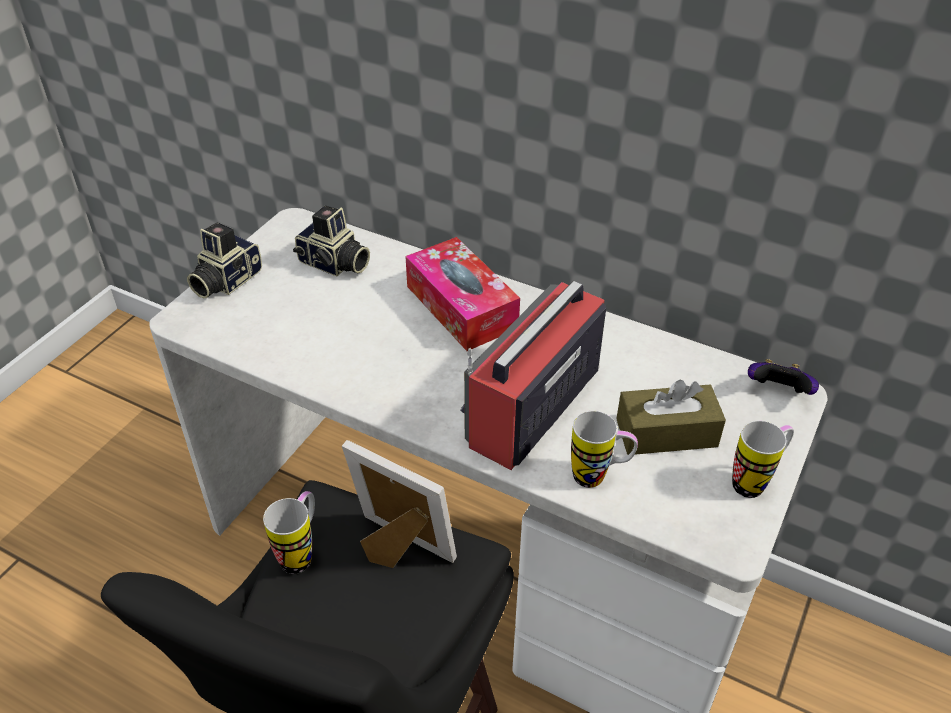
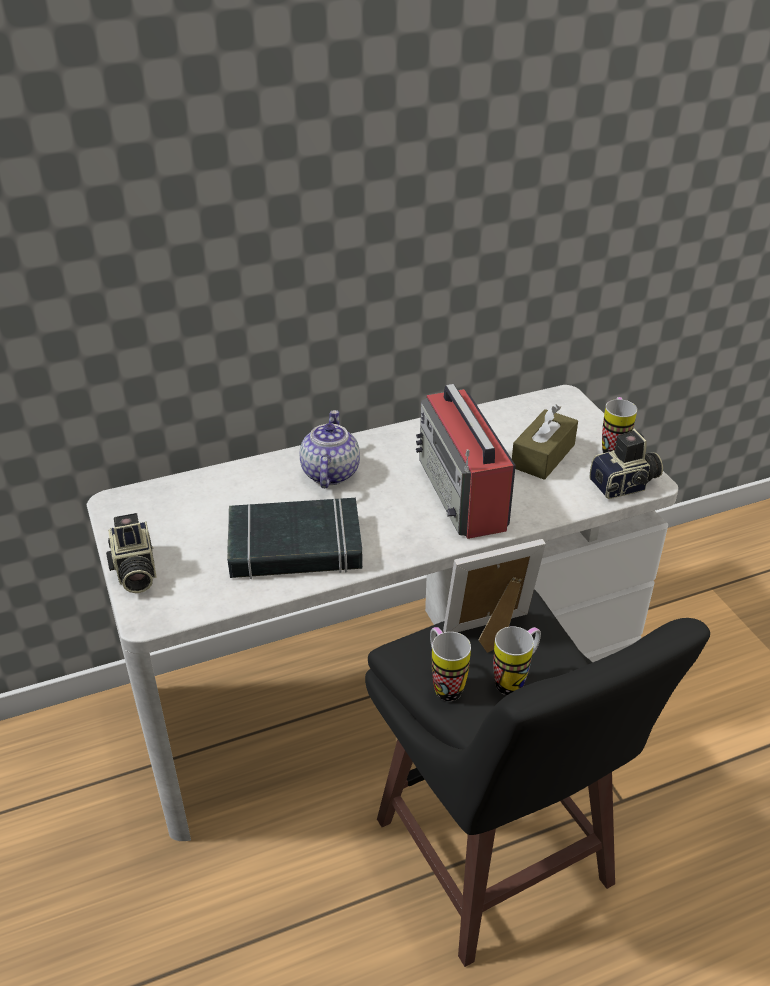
camera: 50 degrees left, 5 degrees down
camera [293,205,370,276] -> camera moved to [589,429,663,499]
tissue box [405,237,520,351] -> teapot [300,410,360,488]
mug [571,411,638,488] -> mug moved to [493,626,541,695]
game controller [748,359,819,395] -> none
none -> black book [227,498,363,579]

